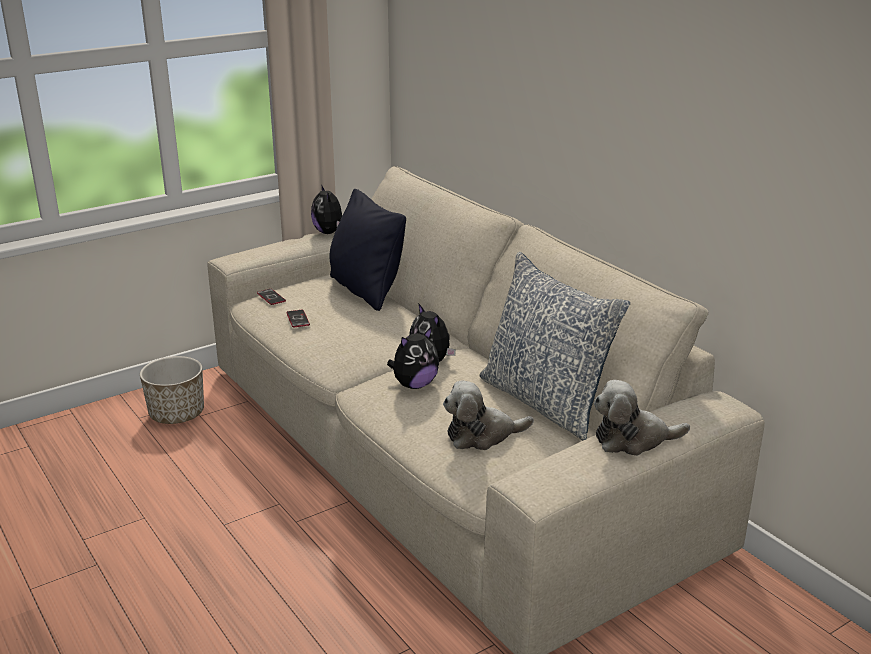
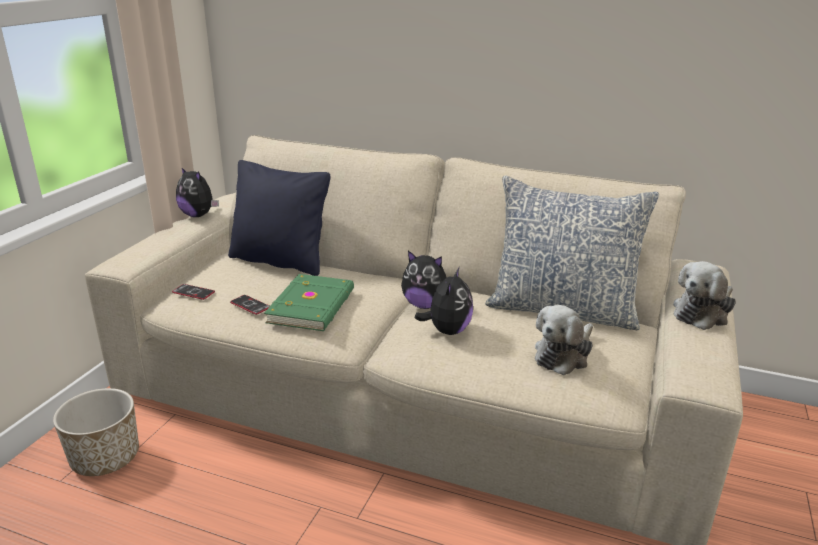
camera: 35 degrees left, 0 degrees up
none -> green book [264,274,354,331]

